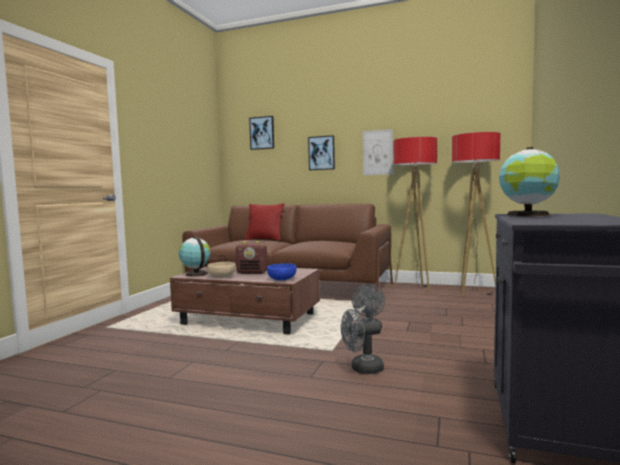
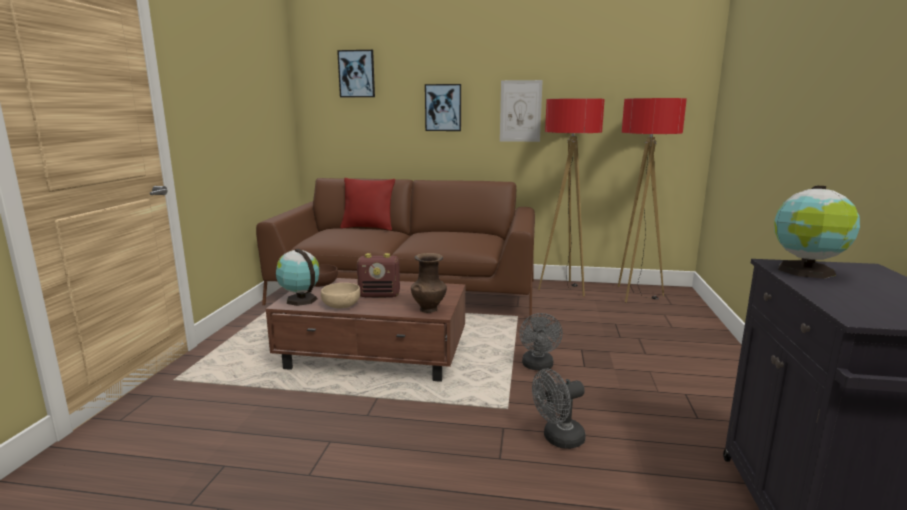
camera: 10 degrees left, 10 degrees up
blue bowl [267,263,297,280] -> brown vase [411,253,447,313]

